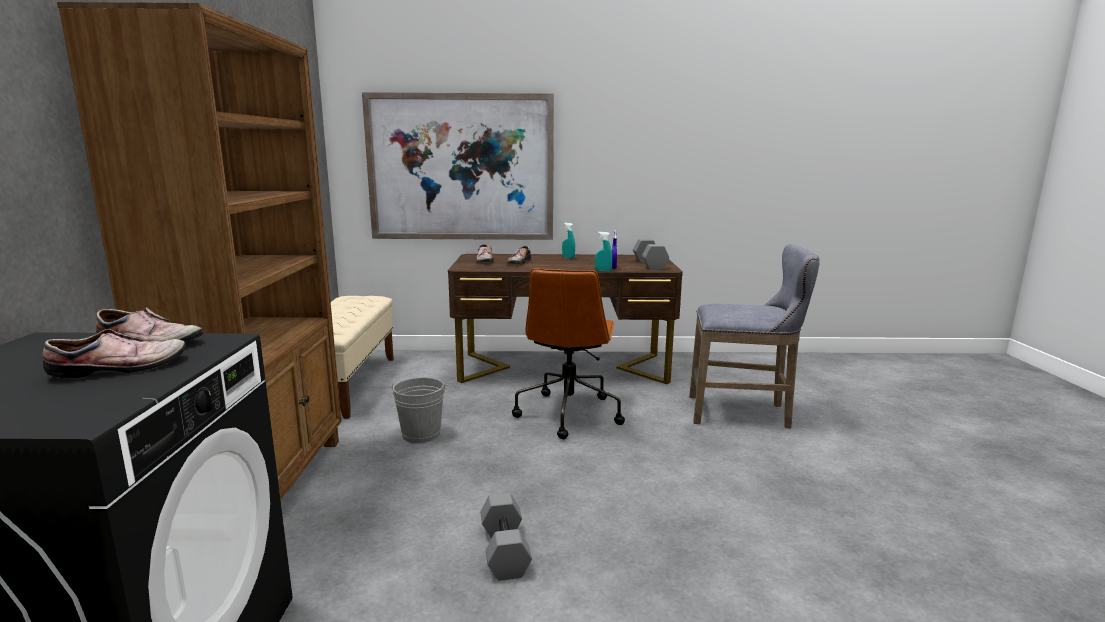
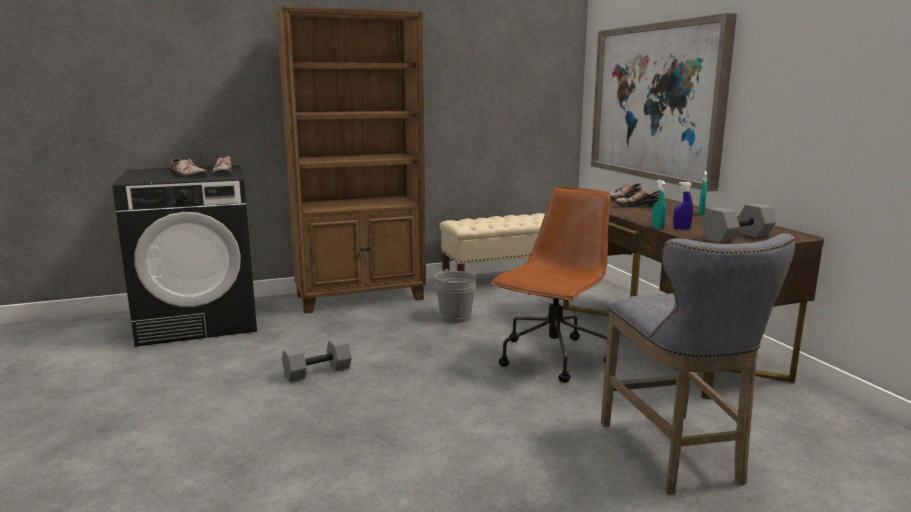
camera: 70 degrees right, 0 degrees up
brown office chair [512,269,625,439] -> brown office chair turned 135 degrees clockwise [491,187,611,383]

